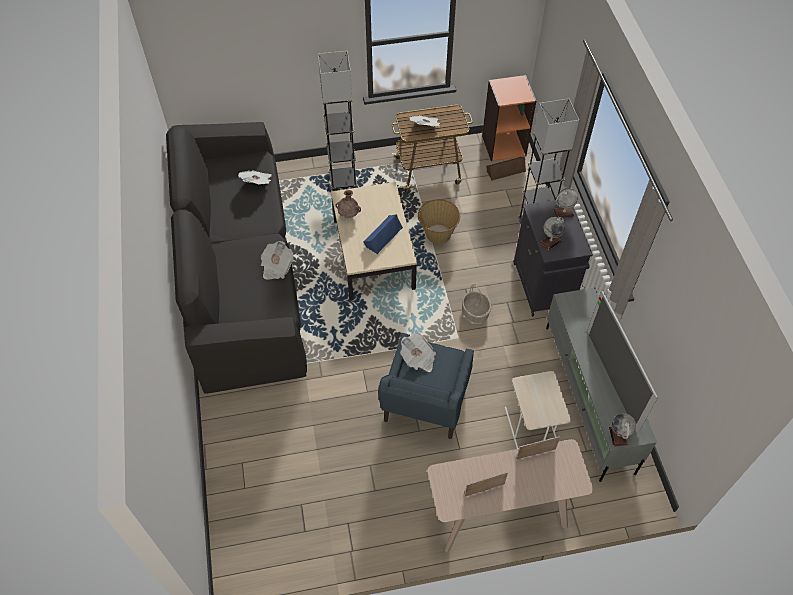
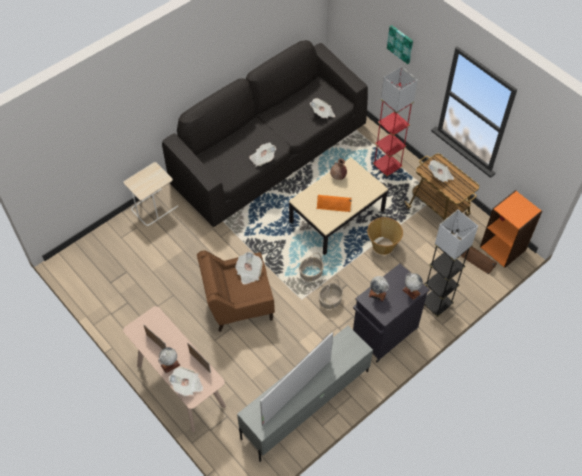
camera: 60 degrees right, 0 degrees up
grey floor lamp [318,51,357,190] -> red floor lamp [373,66,418,177]
blue speaker [363,214,403,254] -> orange speaker [317,195,352,212]
blue armchair [378,333,474,439] -> brown armchair [197,250,275,332]
beige side table [505,371,571,449] -> beige side table moved to [124,162,178,226]
globe [609,413,636,446] -> globe moved to [158,347,180,374]
none -> newspaper [169,367,203,397]
none -> basket [299,253,324,281]
none -> picture [387,25,413,64]

